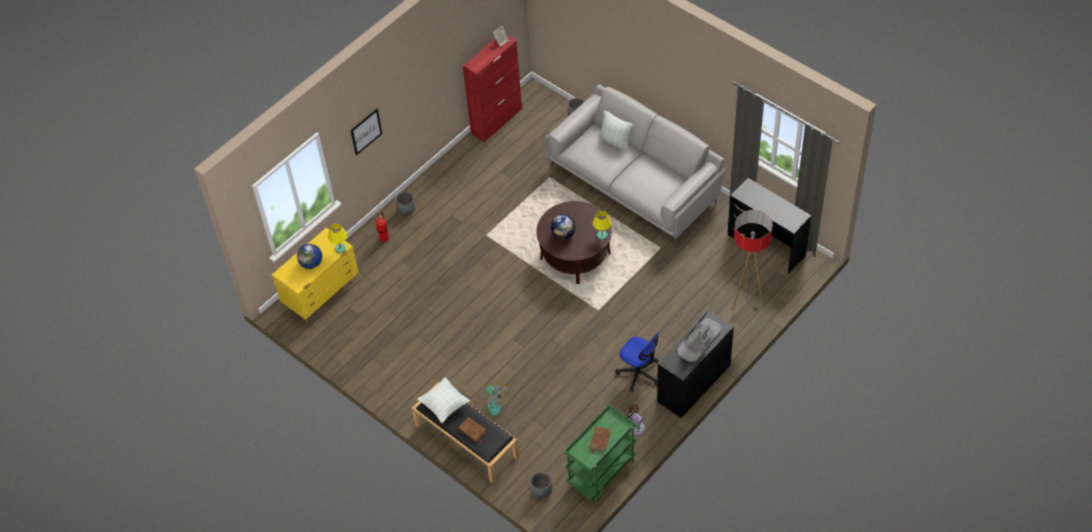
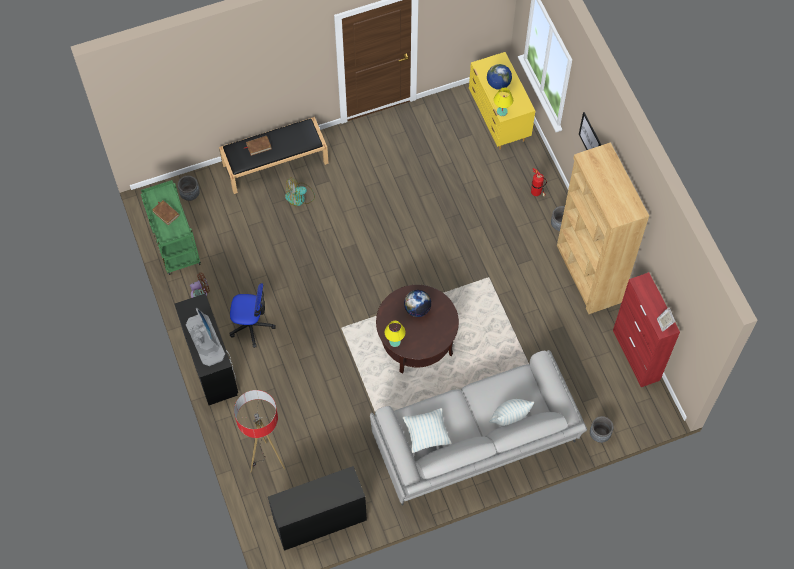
camera: 115 degrees right, 10 degrees up
pillow [417,377,470,423] -> pillow moved to [402,408,452,453]
office chair [615,332,659,392] -> office chair turned 150 degrees counterclockwise [229,283,276,348]
none -> brown bookcase [557,142,649,314]

